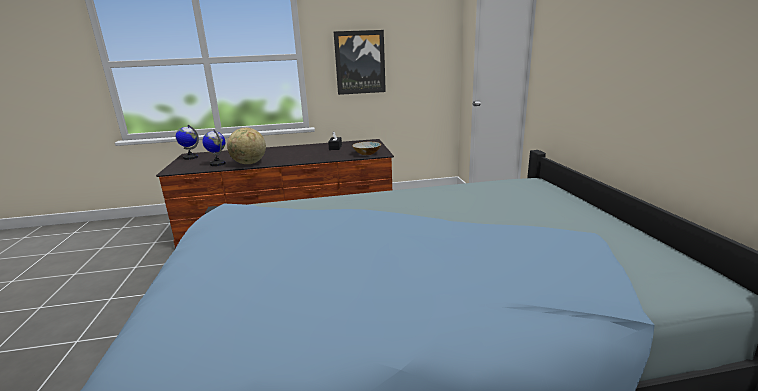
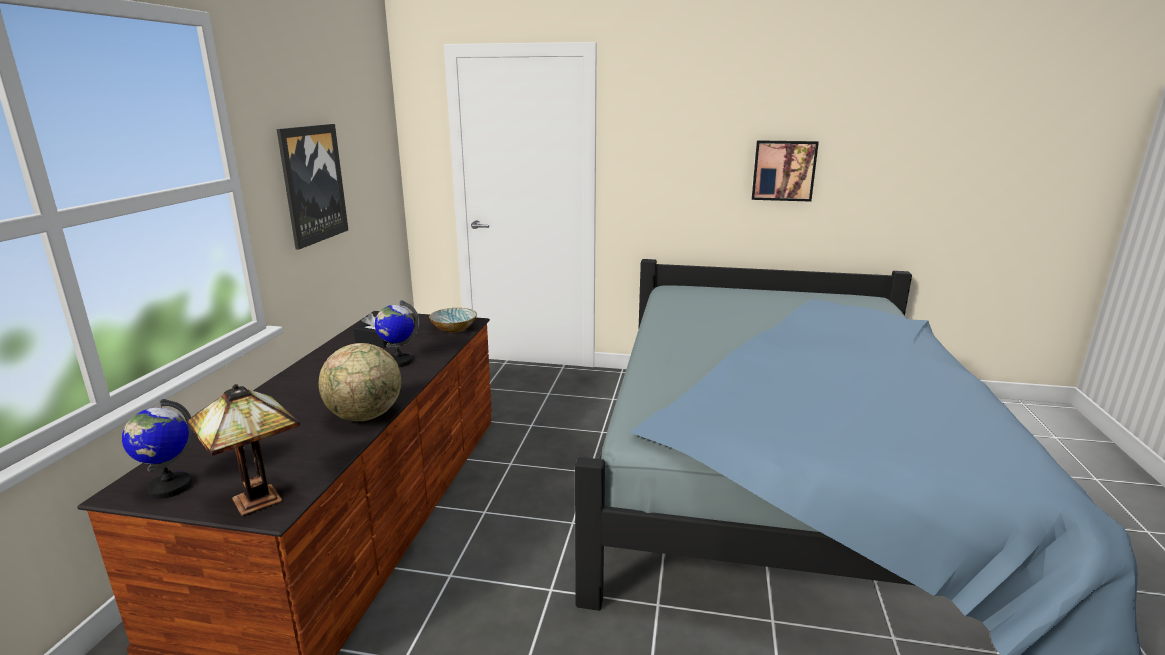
camera: 70 degrees left, 0 degrees up
globe [202,130,226,166] -> globe moved to [375,300,419,367]
none -> table lamp [188,384,300,516]
none -> picture [752,140,819,202]

